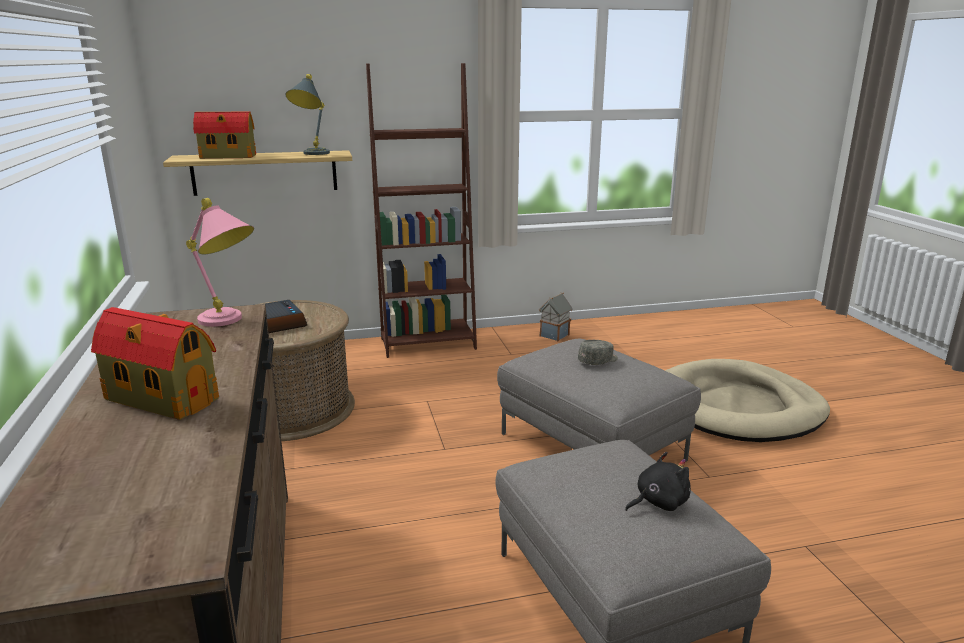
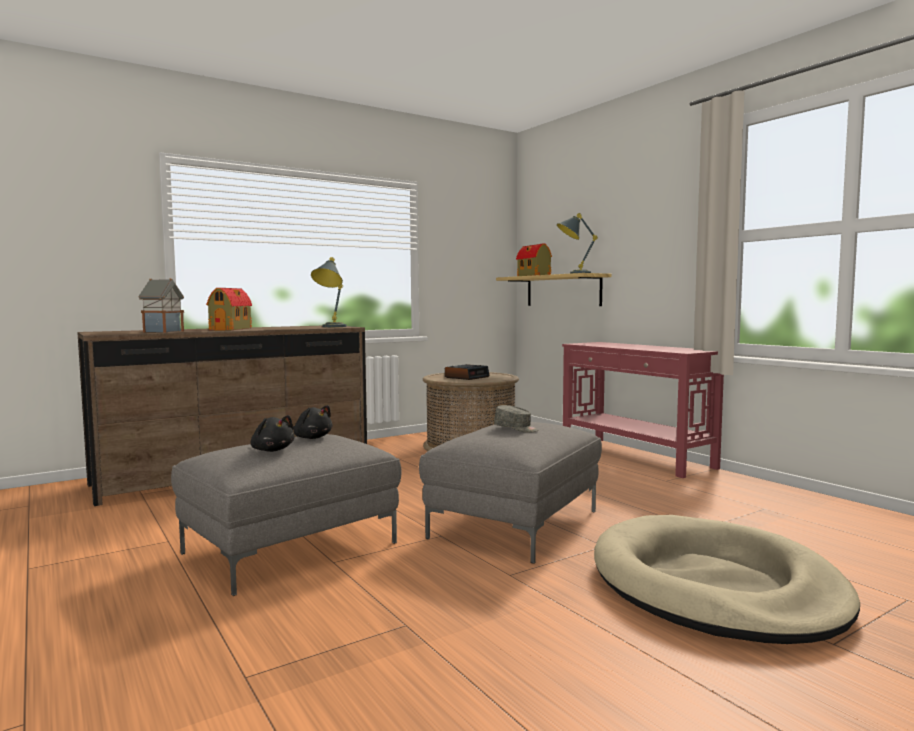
camera: 70 degrees right, 15 degrees down
pink table lamp [186,198,254,327] -> grey table lamp [311,257,346,327]
brown bookcase [366,63,477,358] -> red console table [562,342,724,478]
toy house [539,292,573,342] -> toy house moved to [139,278,184,333]
none -> black plush toy [292,405,332,439]

